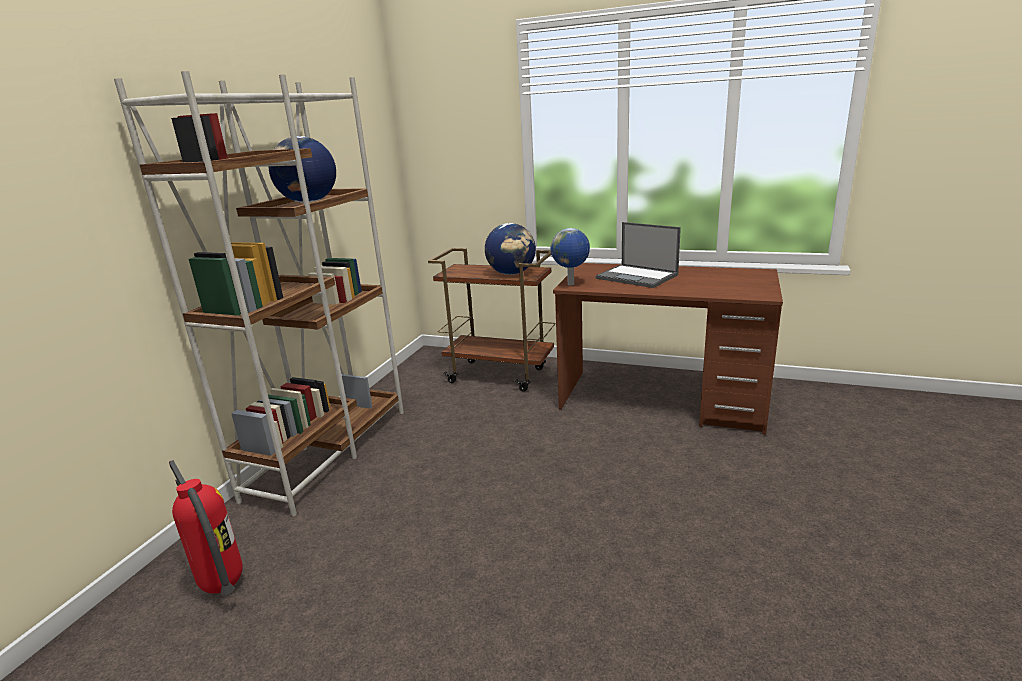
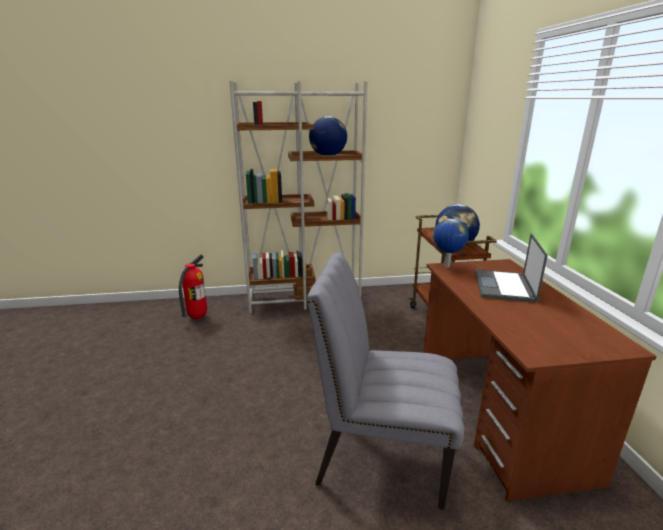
camera: 60 degrees right, 0 degrees up
none -> grey chair [306,252,464,510]

